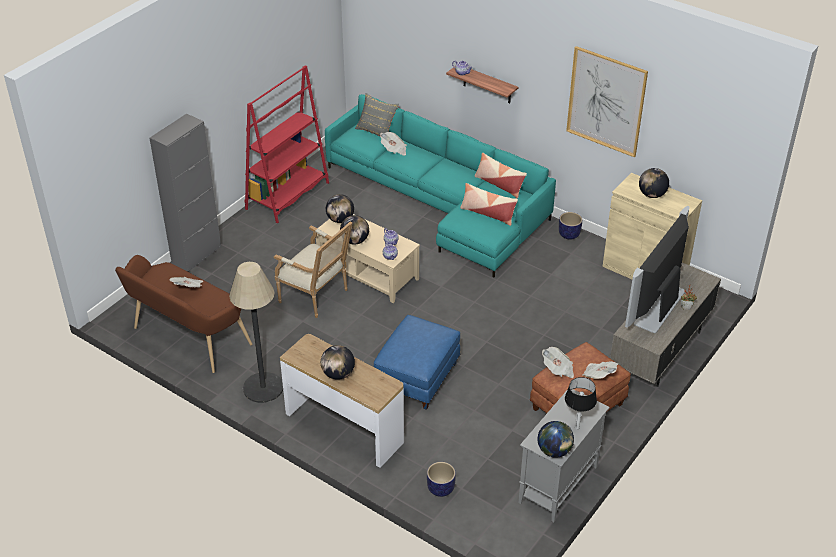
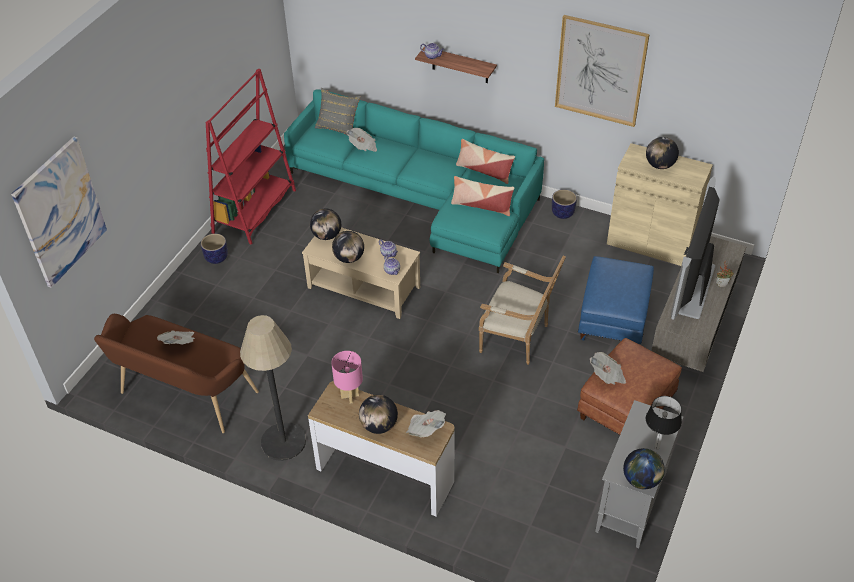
camera: 10 degrees left, 5 degrees up
grey cabinet [150,114,221,272] -> none
armchair [274,221,352,318] -> armchair moved to [479,256,566,365]
blue ottoman [374,315,460,410] -> blue ottoman moved to [578,256,654,344]
planter [427,462,456,497] -> planter moved to [201,234,228,264]
newspaper [582,361,618,379] -> newspaper moved to [406,410,446,437]
none -> picture [11,137,107,288]
none -> pink table lamp [331,351,363,403]

